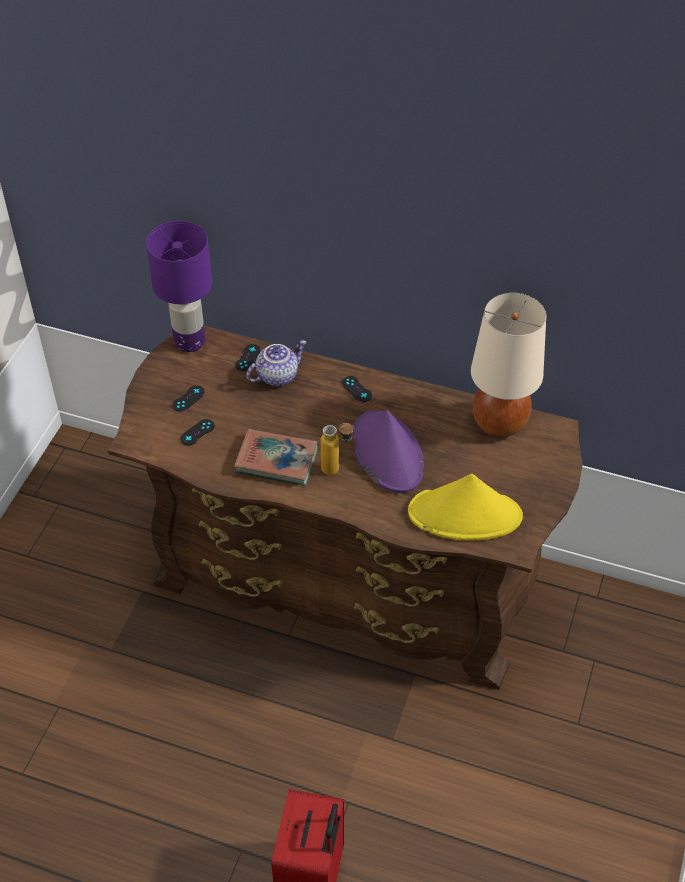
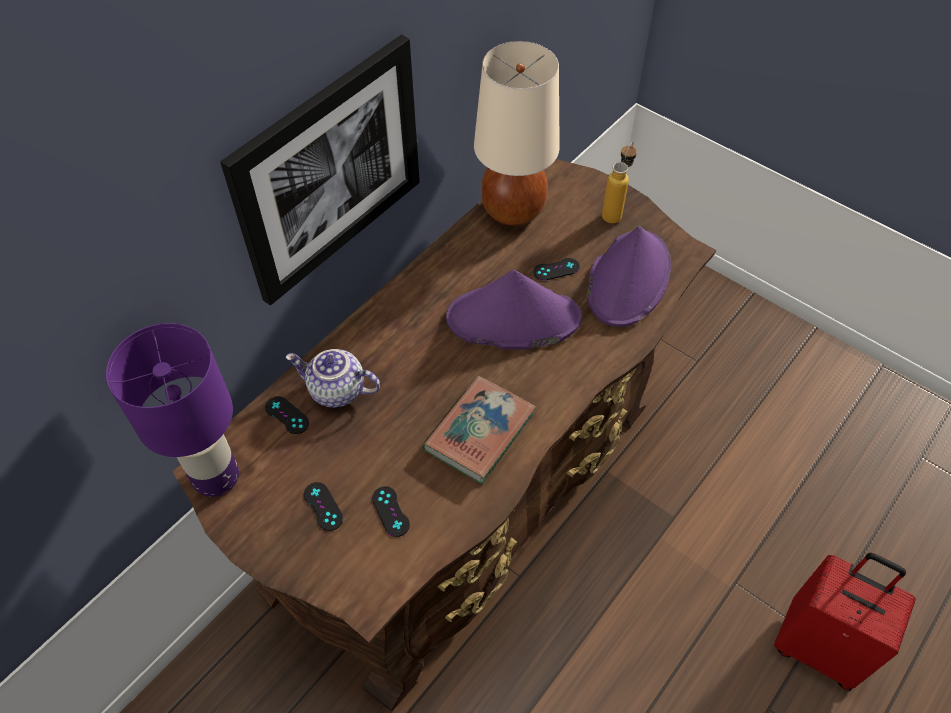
camera: 70 degrees left, 5 degrees up
teapot [247,340,307,386] -> teapot turned 60 degrees counterclockwise [286,349,380,408]
bottle [321,423,355,475] -> bottle moved to [602,142,637,223]
black game controller [342,376,372,402] -> black game controller moved to [533,258,580,281]
yellow hat [408,474,523,540] -> purple hat [587,226,671,327]
none -> picture [220,35,420,305]

